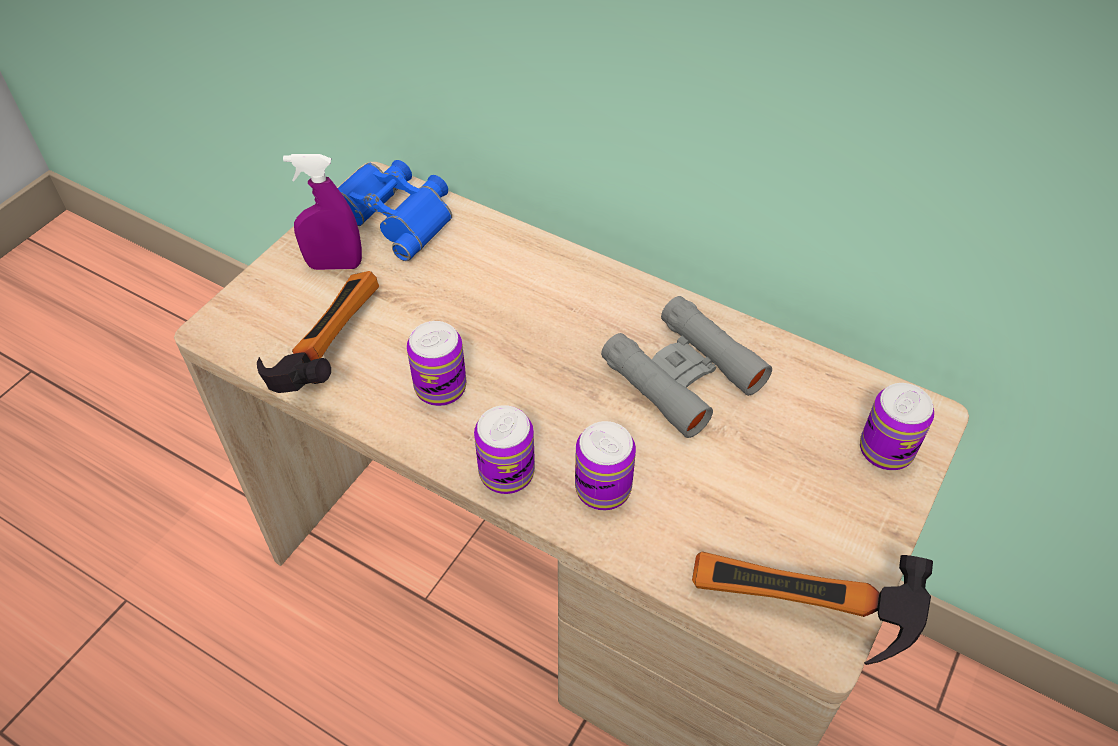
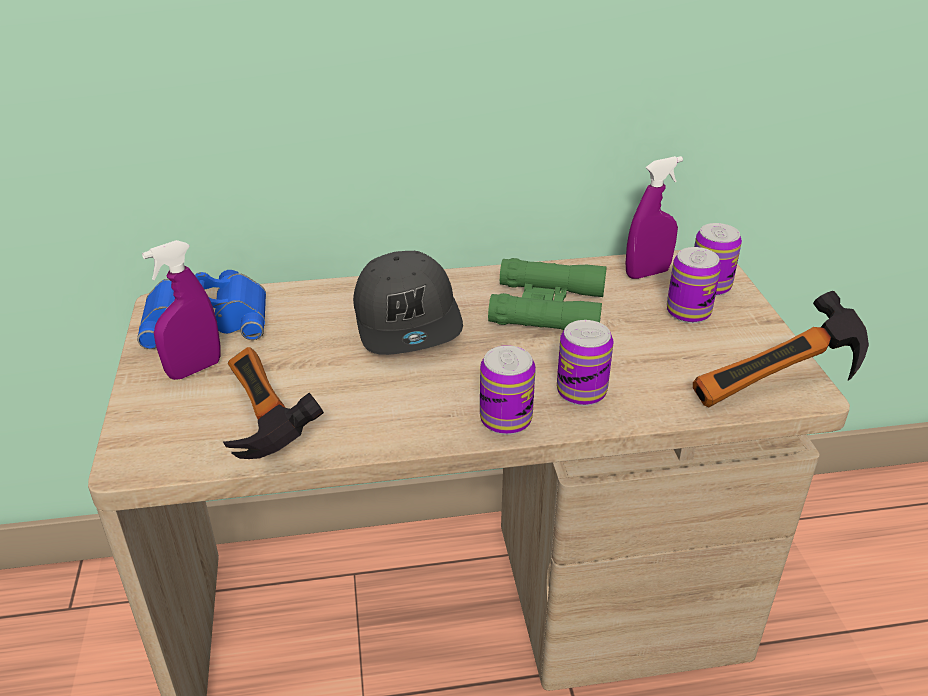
camera: 40 degrees left, 15 degrees down
can [407,321,467,406] -> can moved to [667,247,721,323]
grey binoculars [601,296,772,438] -> green binoculars [488,258,607,330]
none -> grey cap [353,251,463,355]
none -> purple spray bottle [626,156,683,279]

